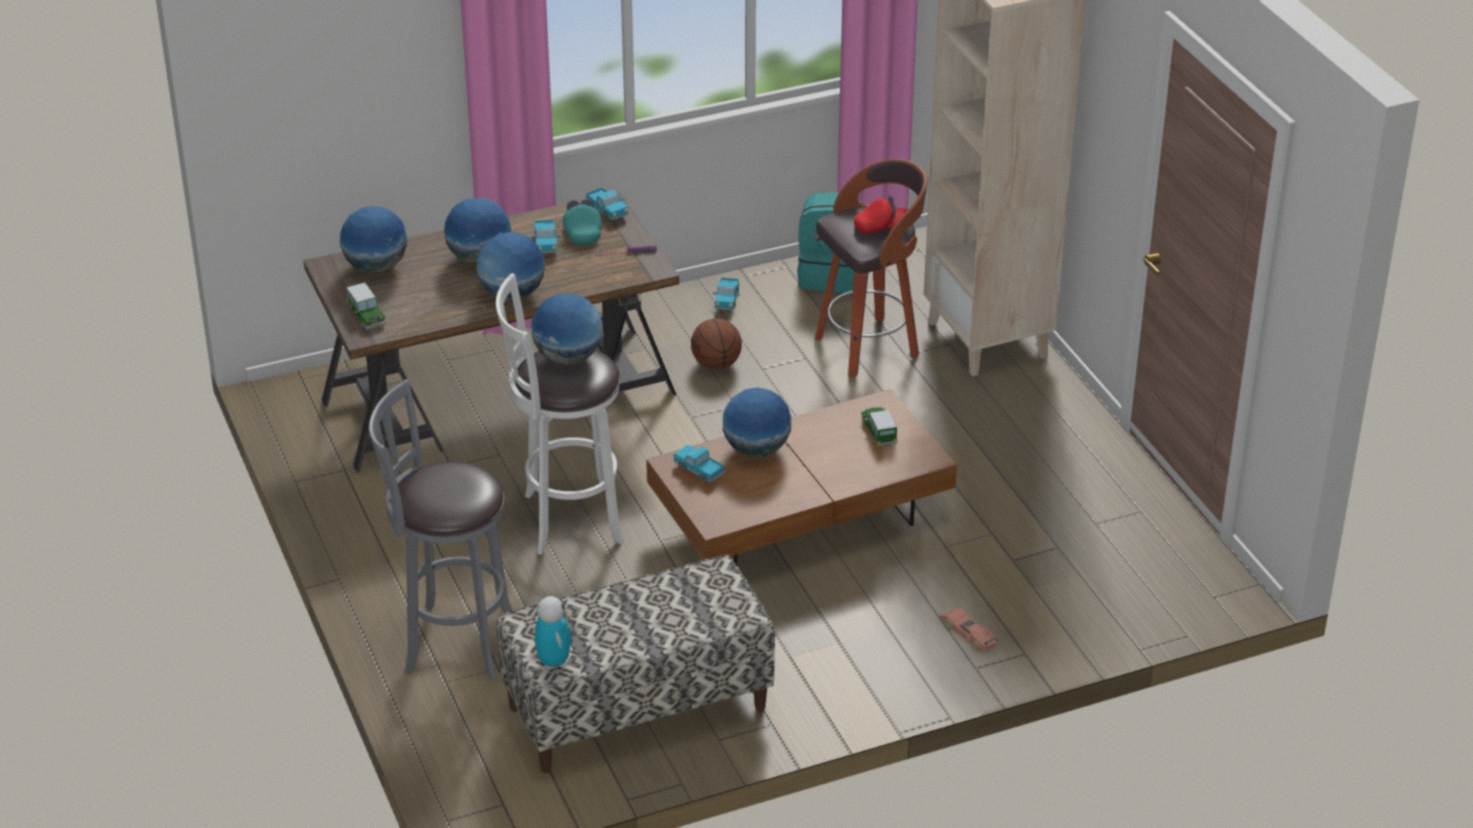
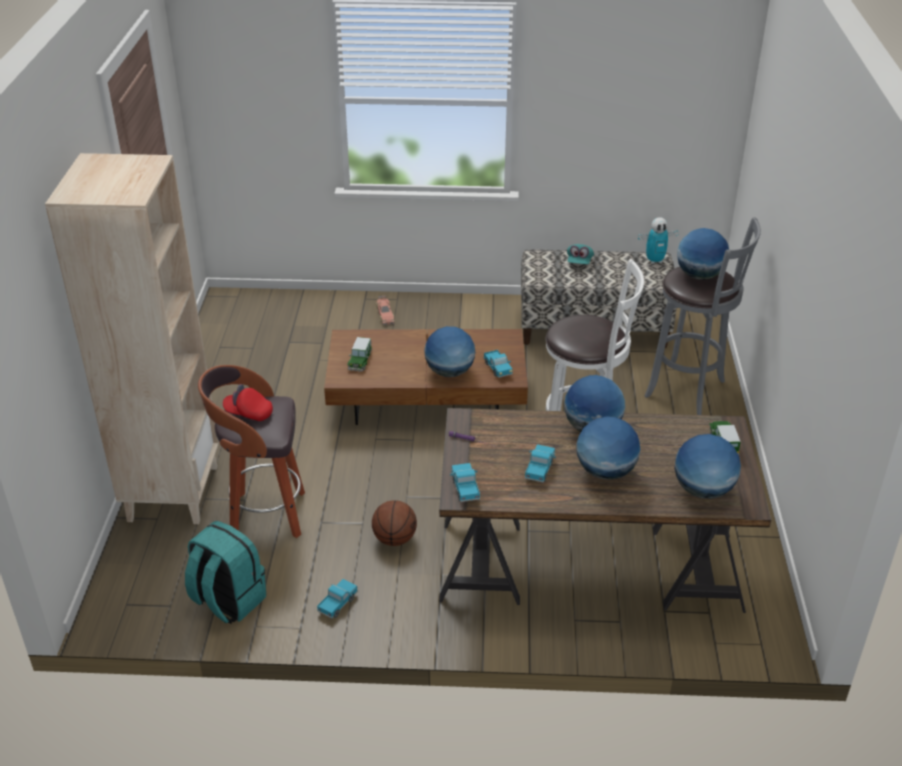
camera: 155 degrees left, 0 degrees up
globe [531,293,603,365] -> globe moved to [677,228,729,280]
toy robot [535,596,572,670] -> toy robot turned 105 degrees counterclockwise [638,217,679,264]
turquoise cap [563,199,602,245] -> turquoise cap moved to [567,244,594,264]

